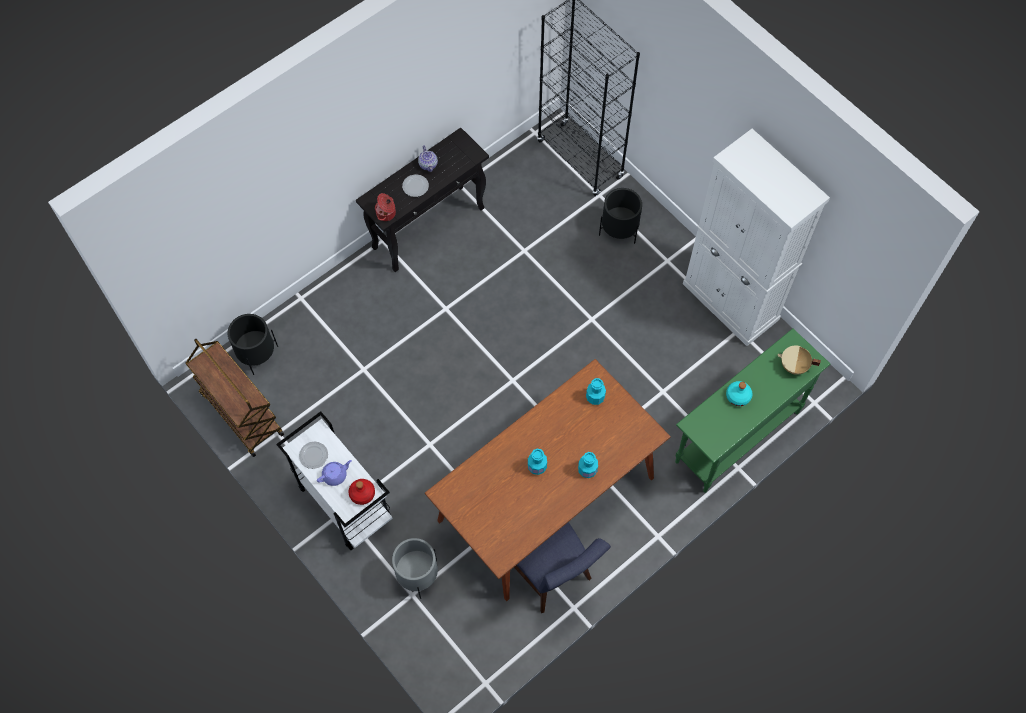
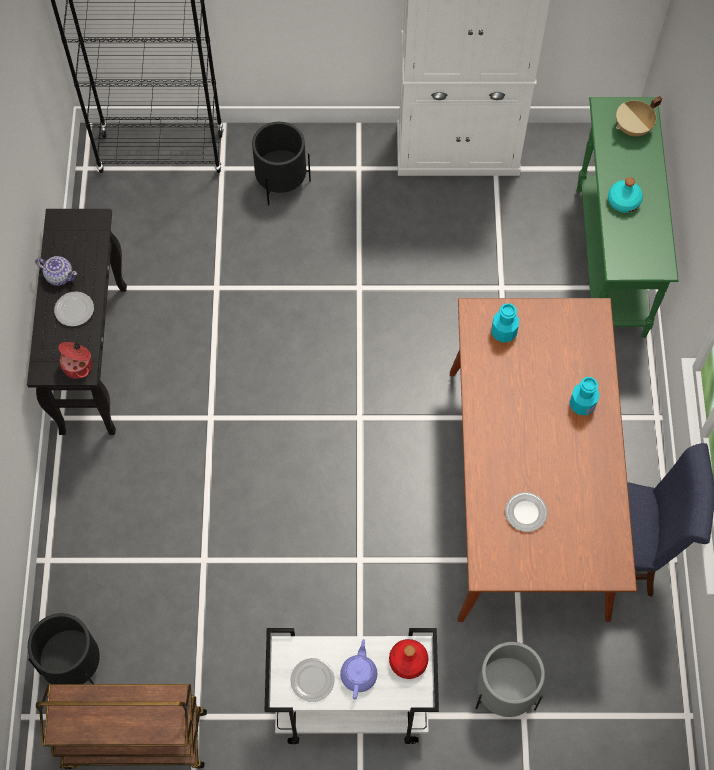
camera: 50 degrees left, 0 degrees up
turquoise bottle [528,449,547,475] -> none
none -> plate [505,492,548,532]

